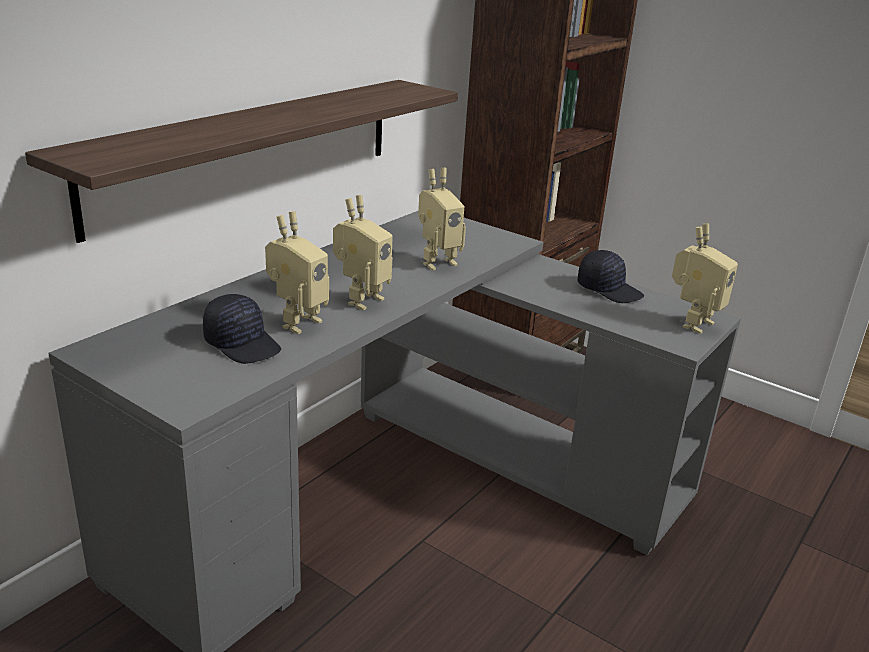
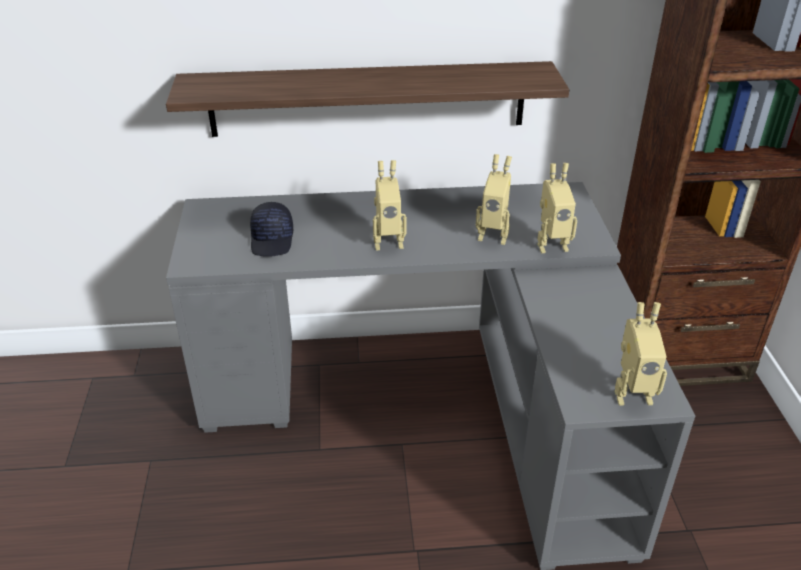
camera: 50 degrees right, 10 degrees up
toy robot [265,211,329,334] -> toy robot moved to [537,163,577,253]
black cap [577,250,644,303] -> none

